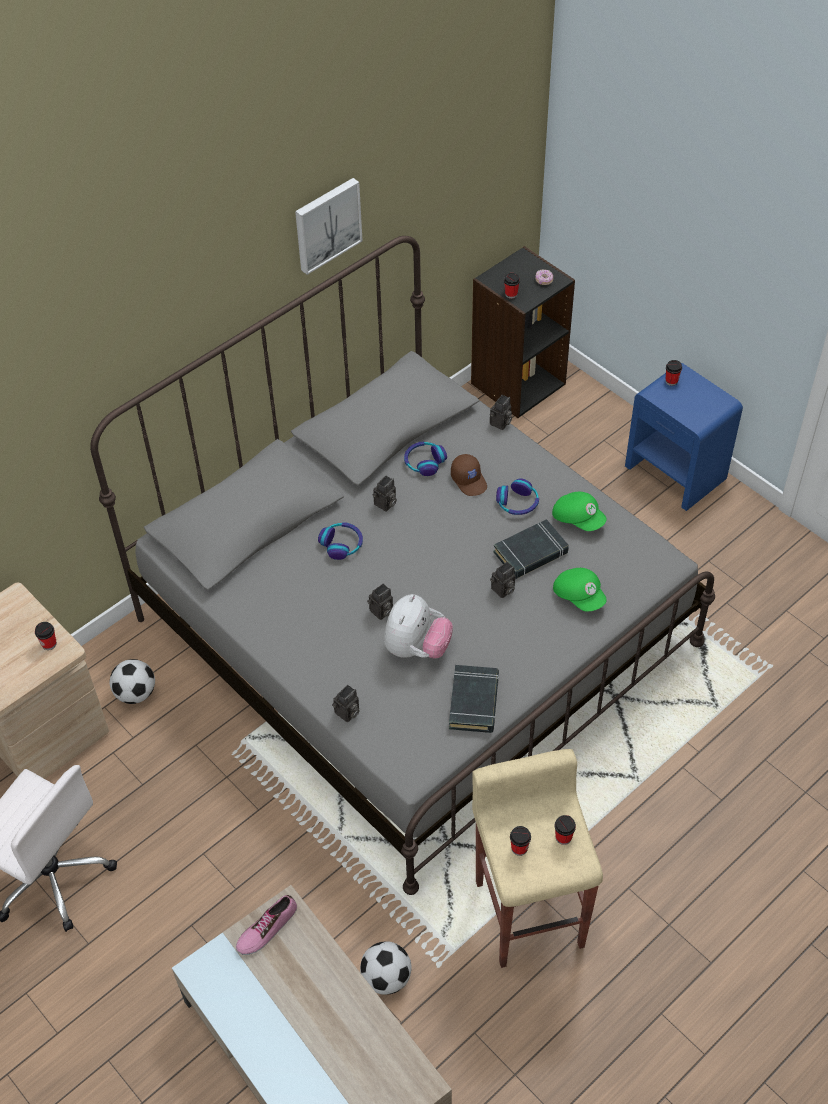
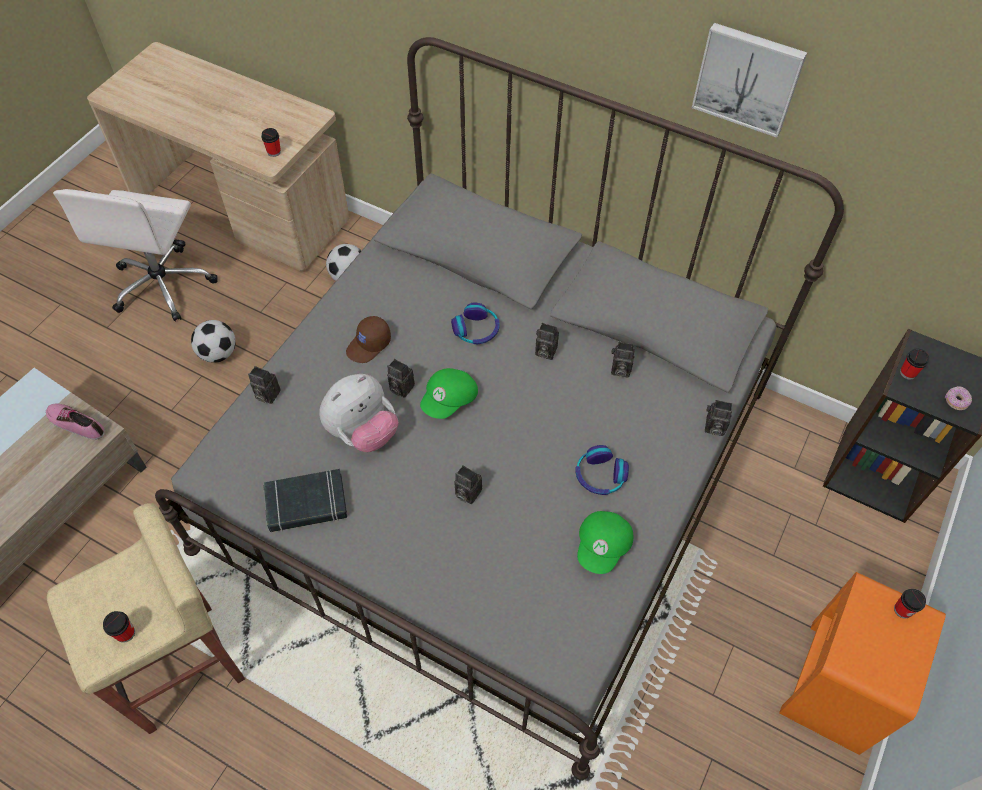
camera: 70 degrees right, 5 degrees up
football [360,941,412,995] -> football moved to [191,320,236,363]
plush toy [384,594,453,659] -> plush toy turned 45 degrees counterclockwise [319,374,398,452]
headphones [404,442,447,476] -> camera [611,342,635,378]
brown cap [451,454,487,496] -> brown cap moved to [346,316,391,363]
black book [494,519,569,579] -> none
cup [510,826,531,856] -> none
green cap [553,568,607,611] -> green cap moved to [420,368,478,419]
blue nightstand [625,363,743,511] -> orange nightstand [779,572,946,755]

